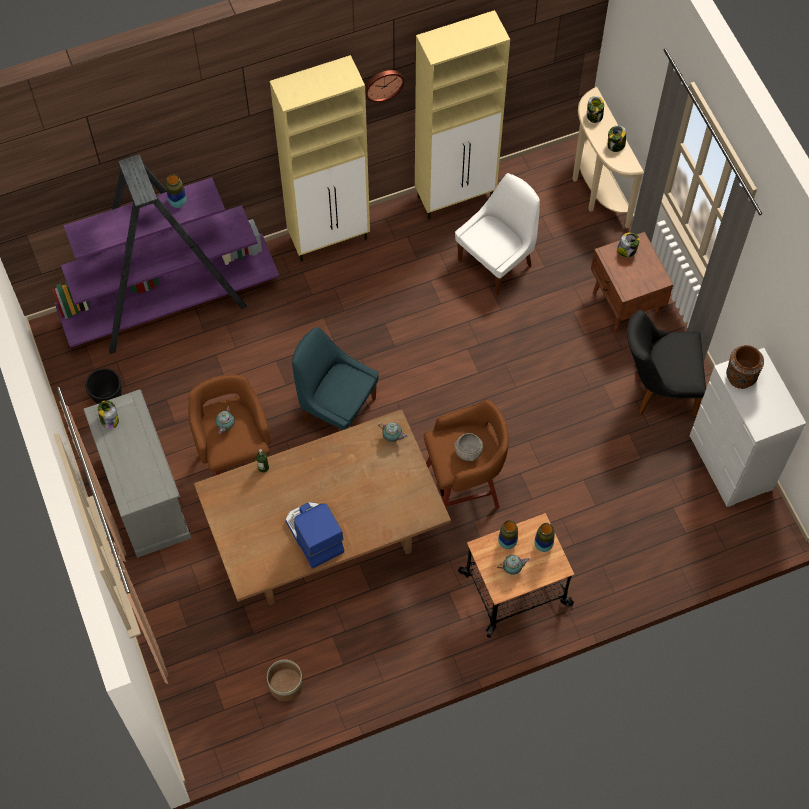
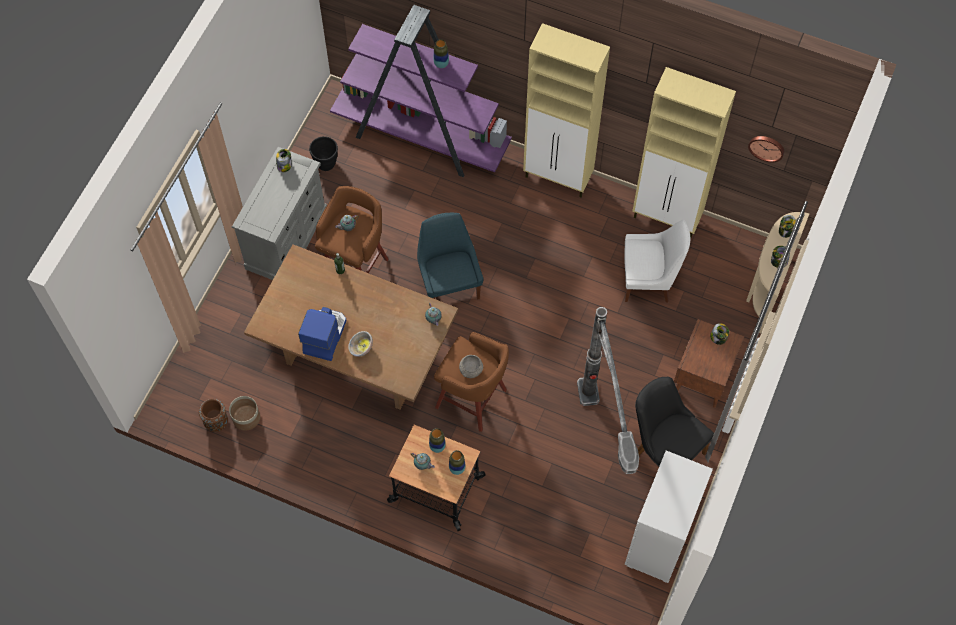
camera: 45 degrees right, 0 degrees up
wall clock [365,70,405,102] -> wall clock moved to [748,136,784,162]
brown vase [726,345,764,389] -> brown vase moved to [199,399,228,432]
none -> bowl [348,331,373,357]
none -> floor lamp [577,307,639,474]

